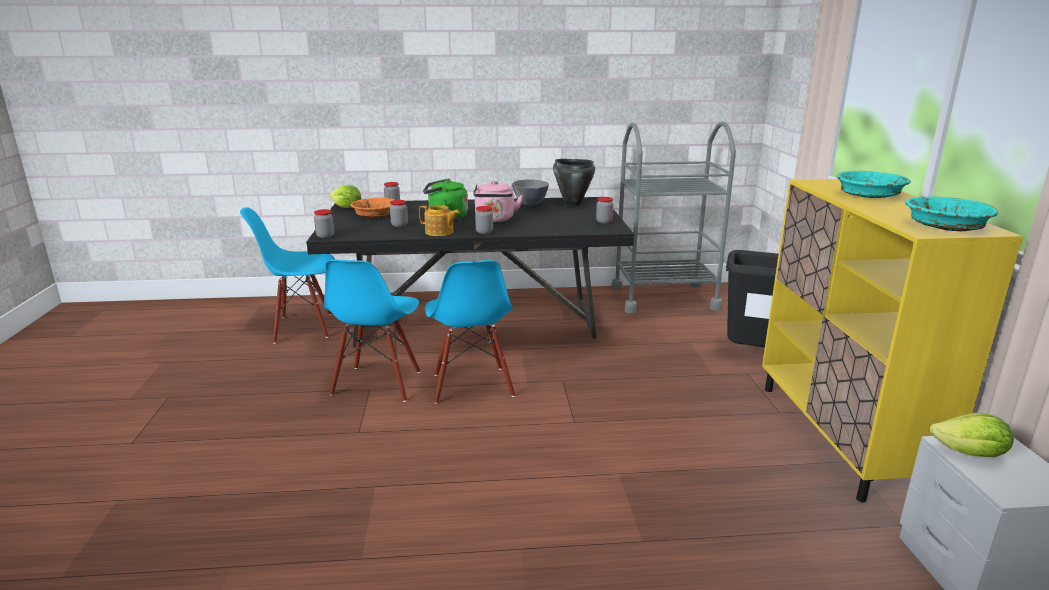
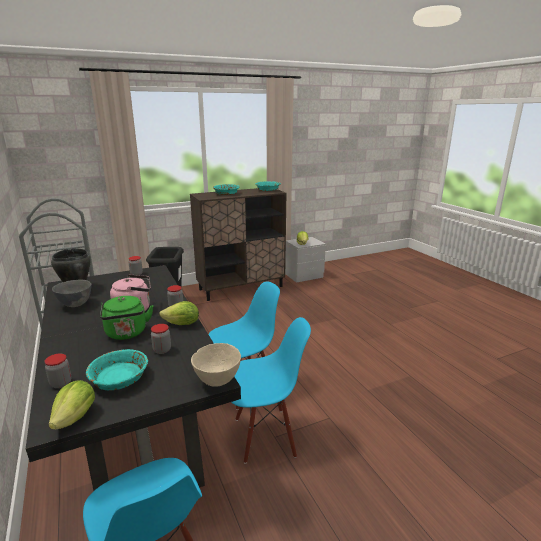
camera: 110 degrees left, 0 degrees up
jar [314,209,334,238] -> beige bowl [191,343,241,387]
orange bowl [350,198,395,218] -> turquoise bowl [86,349,148,390]
teapot [419,205,460,236] -> lettuce [159,301,199,325]
yellow cabinet [762,179,1023,503] -> brown cabinet [190,188,287,301]

